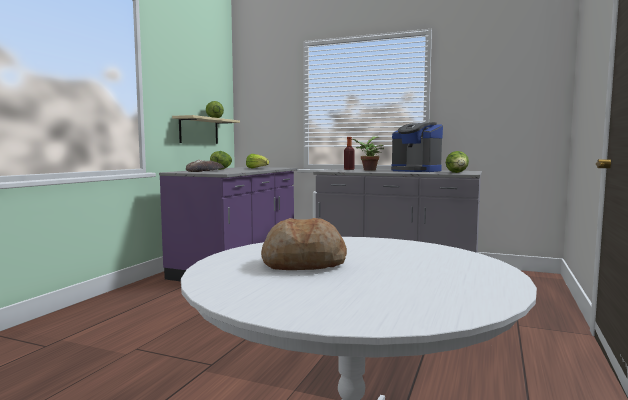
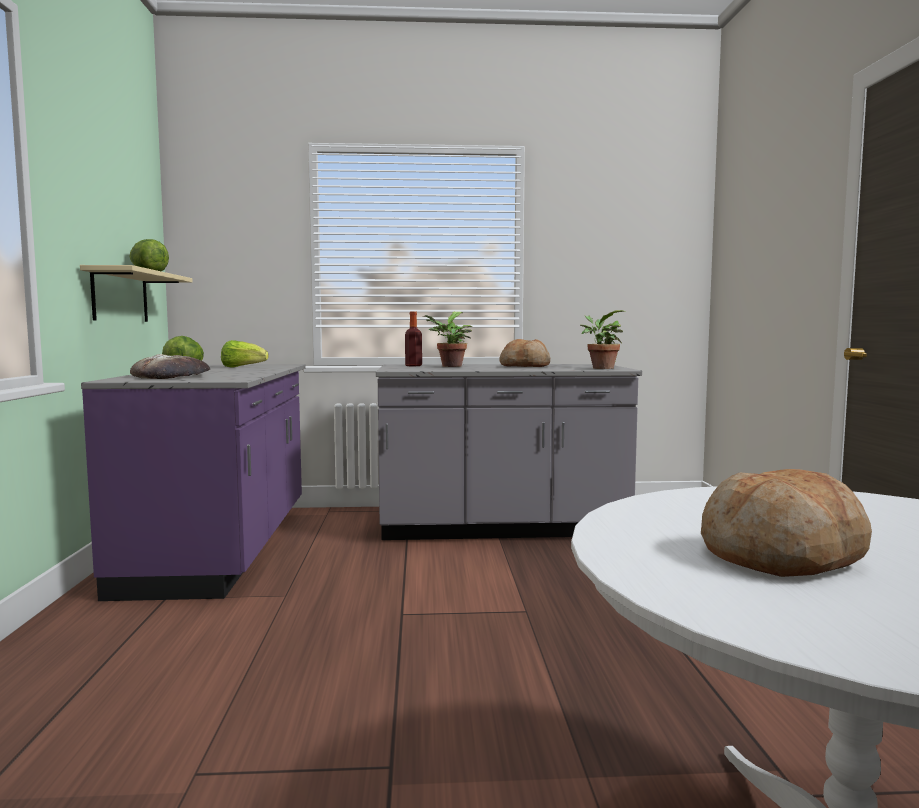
camera: 25 degrees left, 0 degrees up
coffee machine [391,122,443,172] -> bread [499,339,550,367]
lettuce [446,151,469,173] -> potted plant [580,310,625,369]

